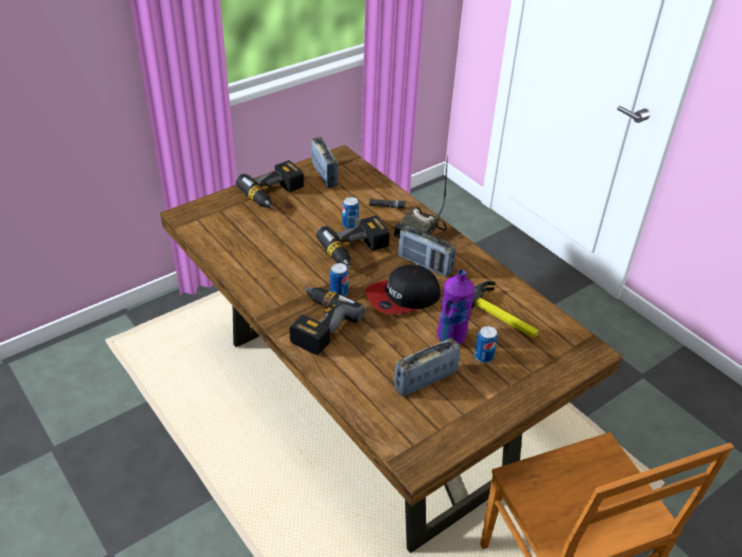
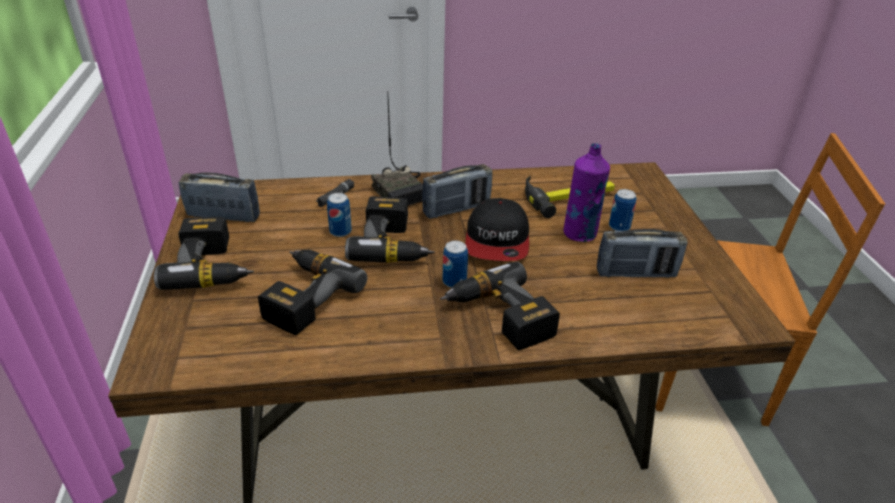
camera: 60 degrees left, 5 degrees down
radio [394,338,460,396] -> radio turned 90 degrees counterclockwise [597,229,687,278]
none -> power drill [258,250,367,335]

